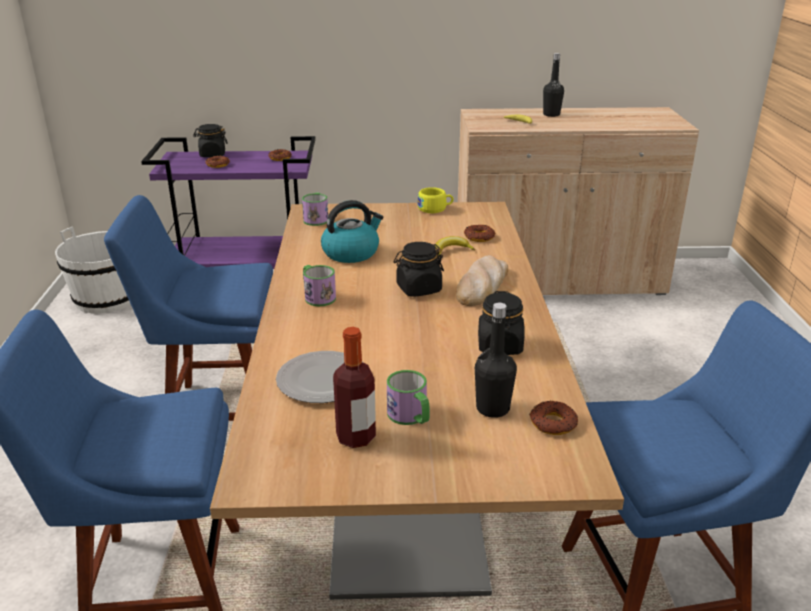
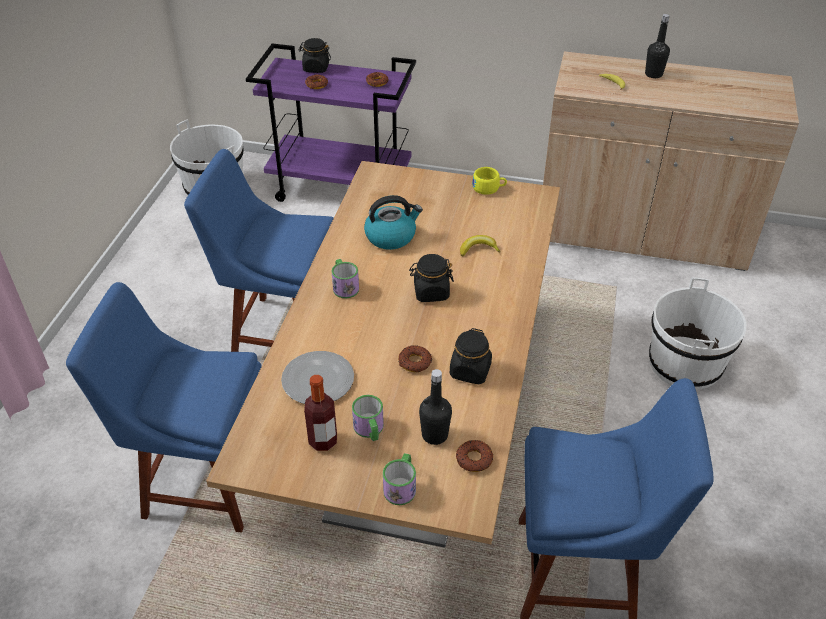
camera: 15 degrees right, 15 degrees up
mug [302,193,328,226] -> mug moved to [383,453,416,505]
bread [456,255,508,306] -> none
donut [464,225,495,242] -> donut moved to [398,346,432,372]
none -> white bucket [649,277,746,390]

